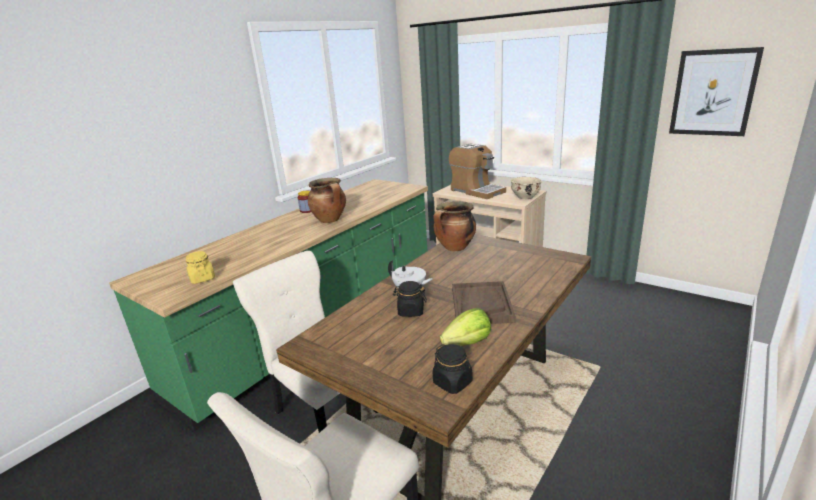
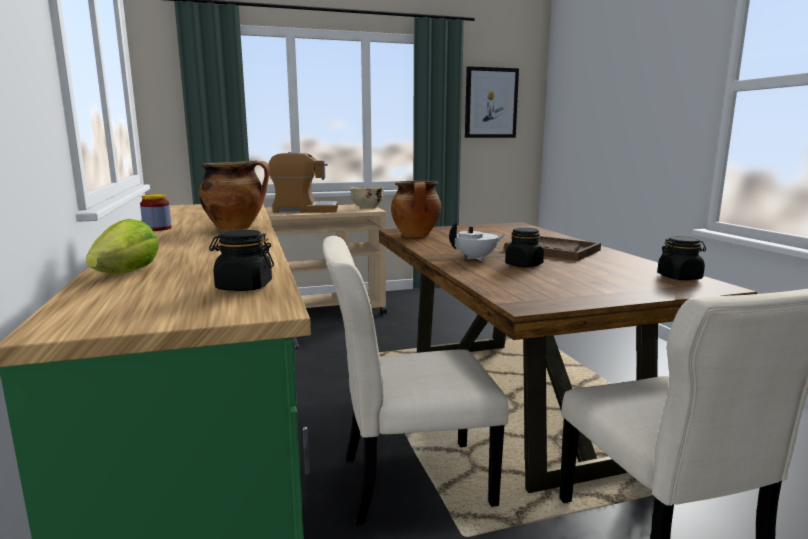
camera: 55 degrees left, 10 degrees down
yellow jar [186,251,215,284] -> black jar [209,230,274,291]
lettuce [440,308,491,346] -> lettuce moved to [86,219,159,273]

